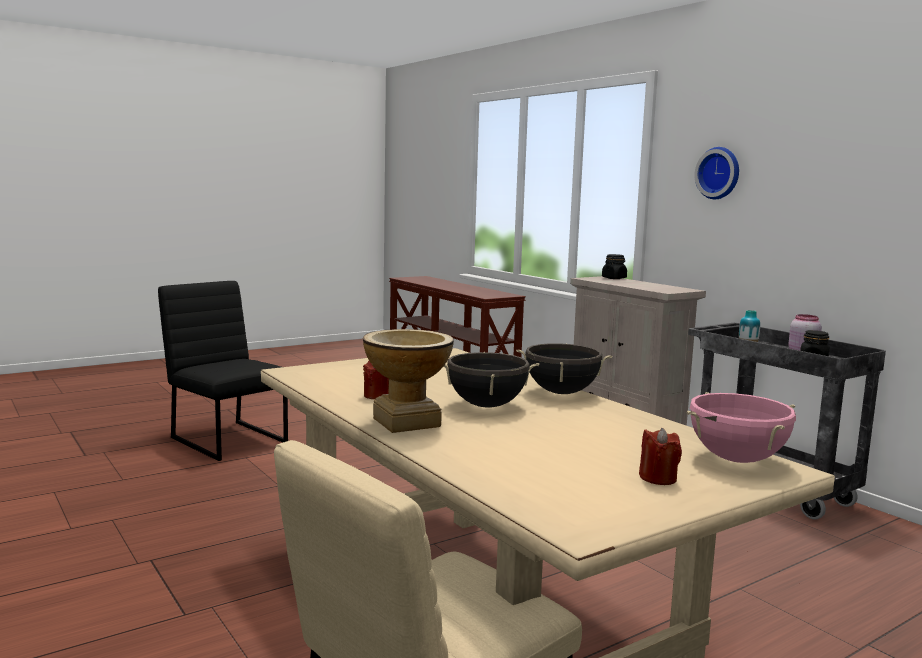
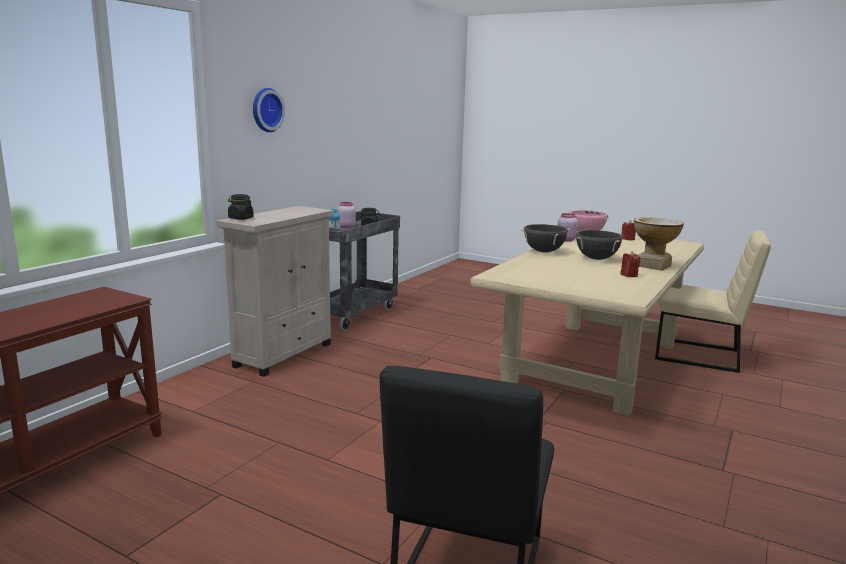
camera: 115 degrees left, 5 degrees up
none -> pink jar [558,213,578,242]

